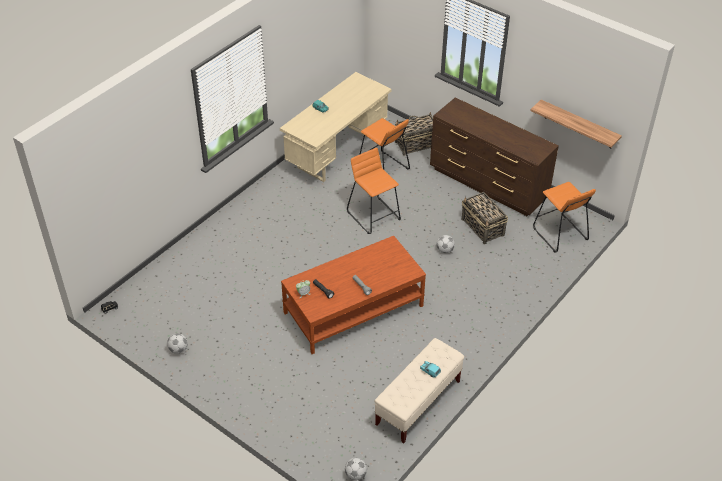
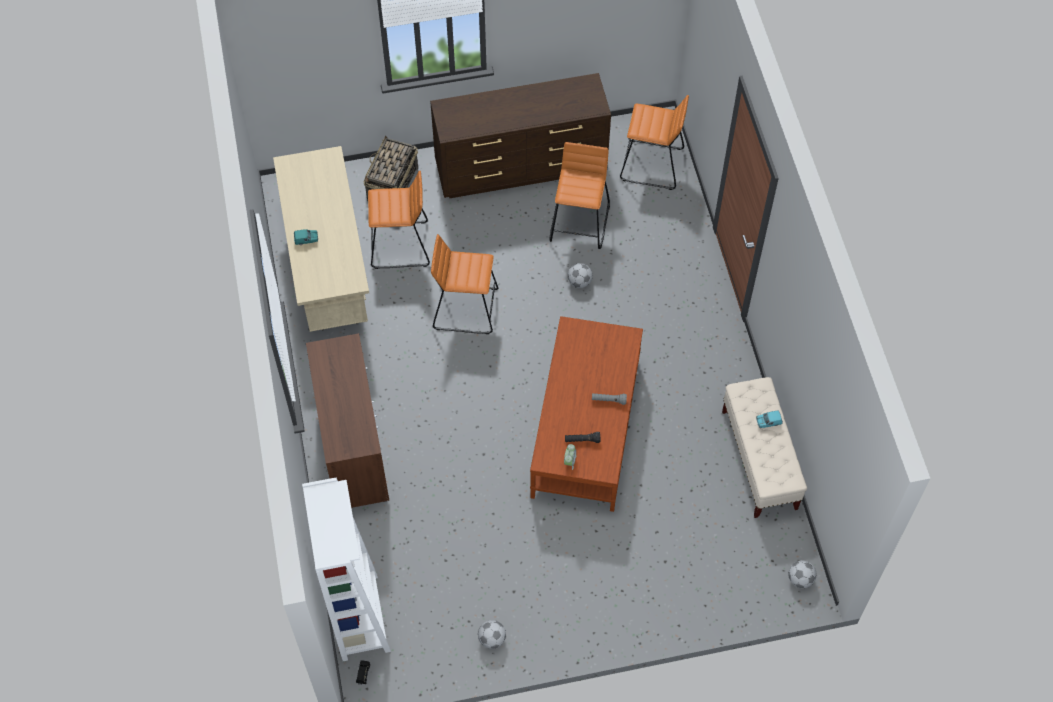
camera: 50 degrees left, 15 degrees up
basket [462,192,508,244] -> orange stool [549,142,610,249]
shelf [530,100,622,148] -> none
none -> white bookcase [302,478,391,661]
none -> brown cabinet [306,333,389,508]

